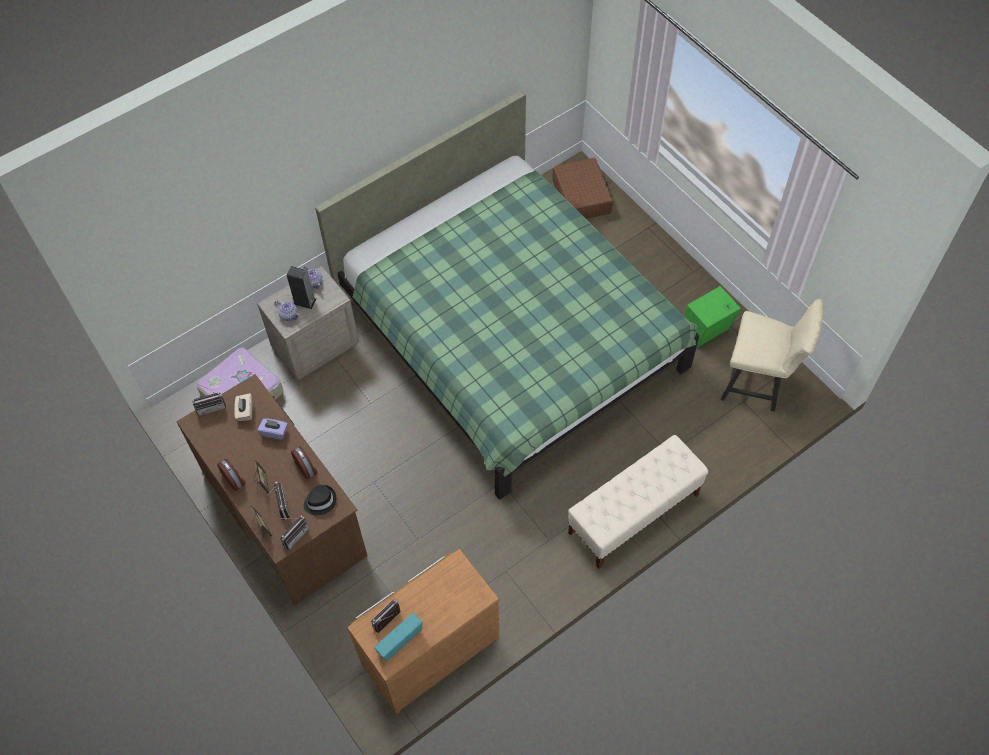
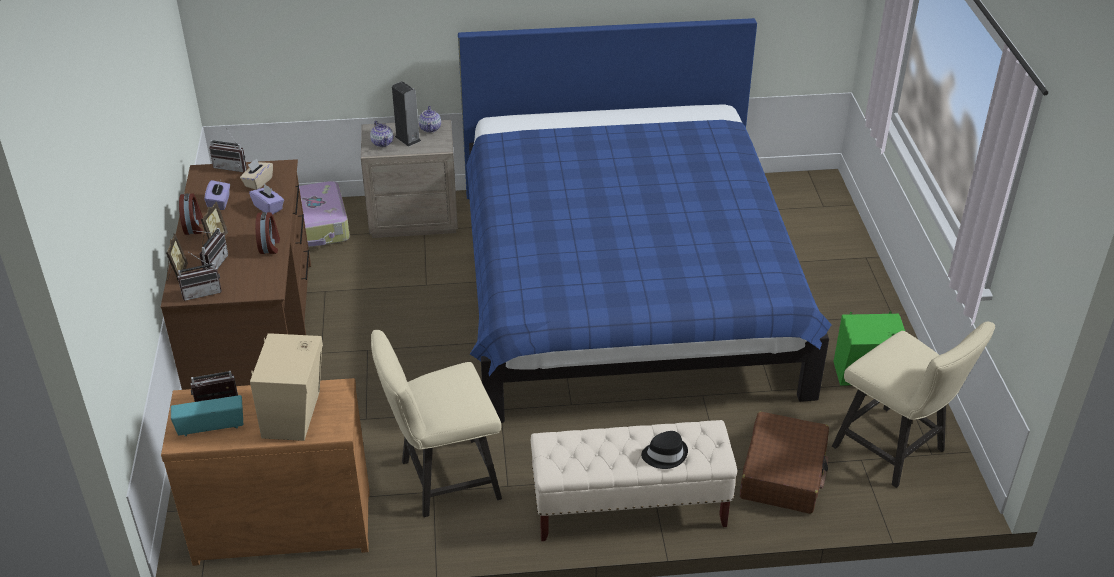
camera: 30 degrees right, 20 degrees down
black hat [304,485,336,515] -> black hat moved to [641,431,688,469]
green bed [315,91,699,500] -> blue bed [458,18,832,423]
brown suitcase [552,158,613,219] -> brown suitcase moved to [740,411,829,514]
none -> purple tissue box [204,180,230,210]
none -> beige speaker [250,333,323,441]
none -> beige chair [371,330,502,517]

